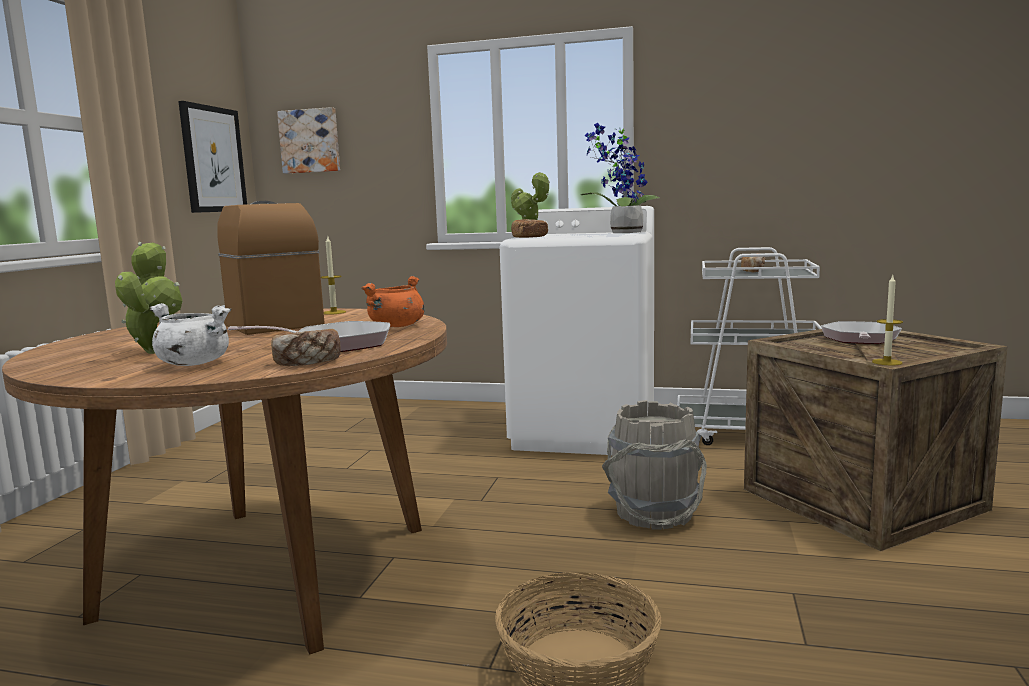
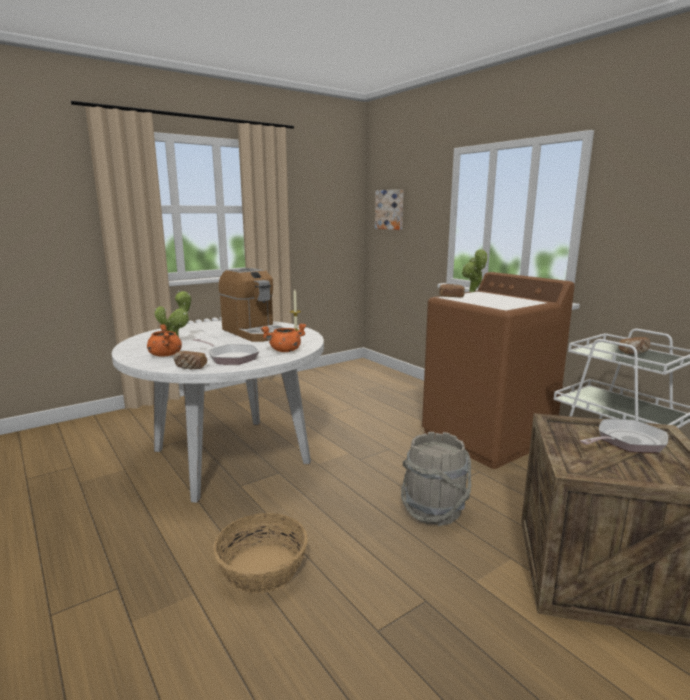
camera: 40 degrees right, 5 degrees up
brown dining table [2,308,447,655] -> white dining table [112,321,324,503]
white cooking pot [150,303,231,366] -> orange cooking pot [147,324,182,357]
picture [178,101,247,213] -> none
coffee machine [217,201,325,335] -> coffee machine turned 135 degrees clockwise [219,268,286,342]
white washing machine [500,206,654,455] -> brown washing machine [422,272,575,469]
potted plant [581,123,660,233] -> none
candle [872,275,903,365] -> none

